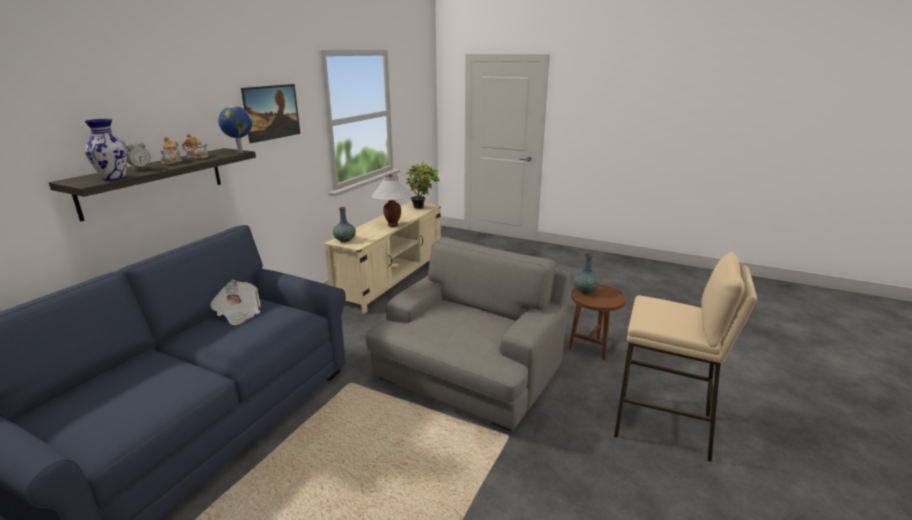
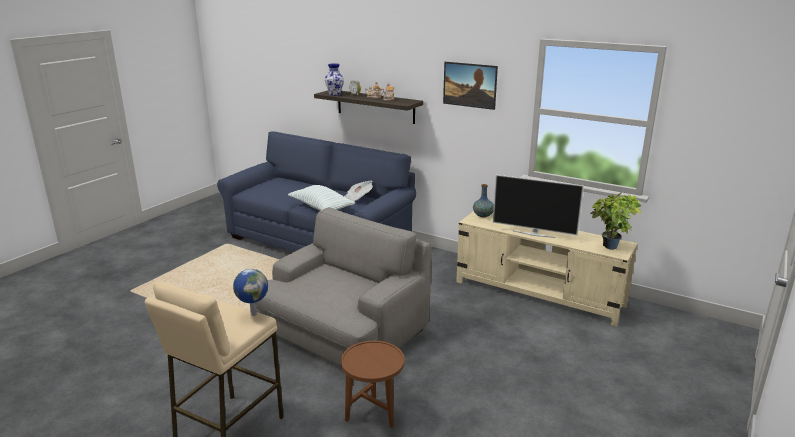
camera: 95 degrees right, 0 degrees up
globe [218,106,252,153] -> globe moved to [233,269,268,316]
grey armchair [366,237,570,431] -> grey armchair turned 90 degrees counterclockwise [255,207,431,366]
white table lamp [372,174,411,227] -> television [493,175,584,238]
vase [573,253,600,294] -> none
none -> pillow [288,185,355,211]

